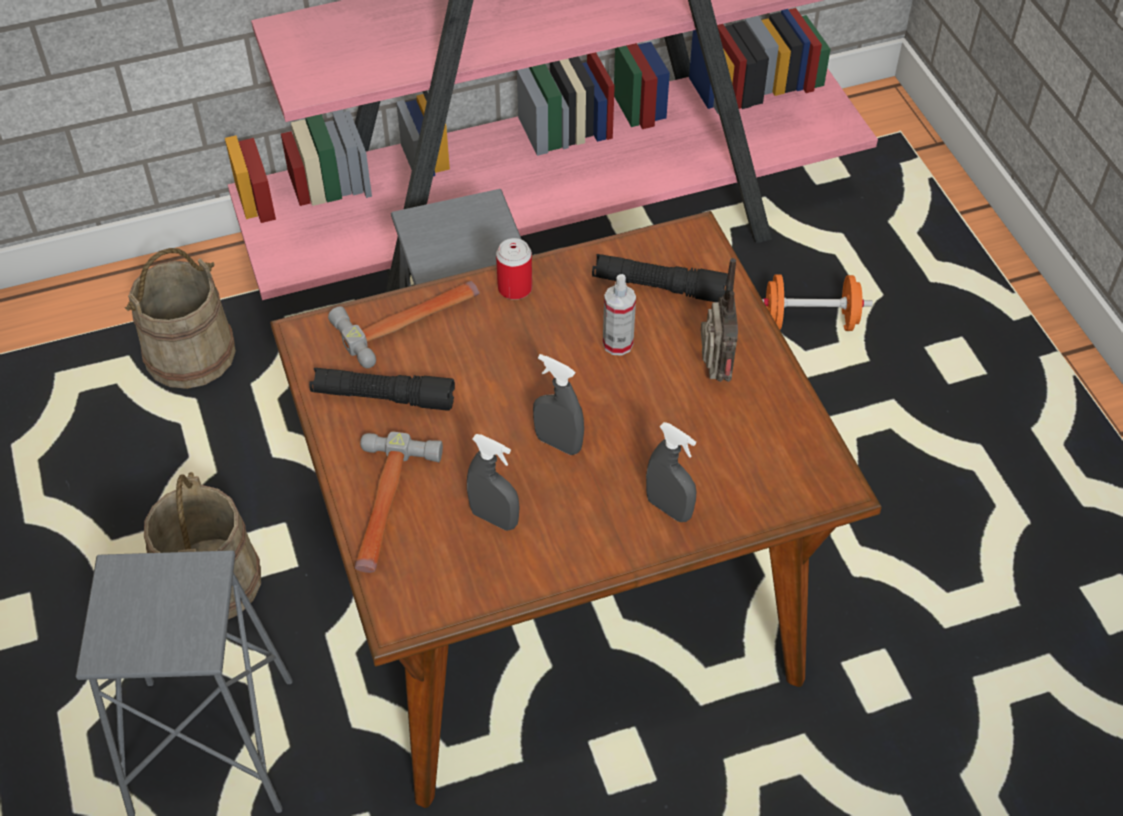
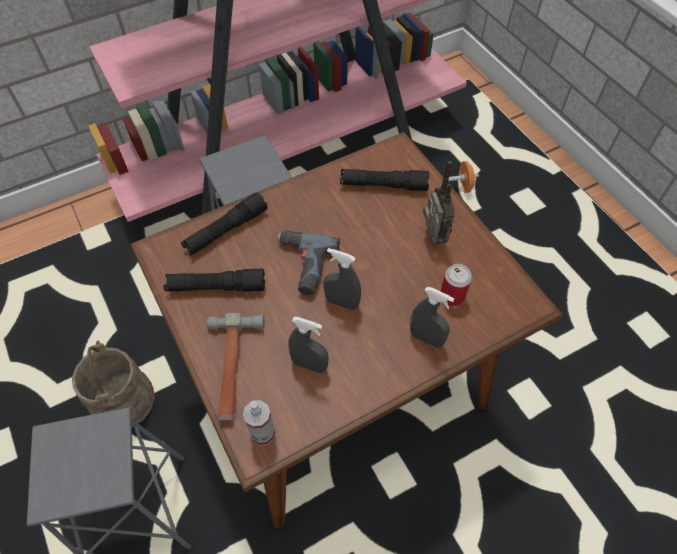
camera: 10 degrees left, 5 degrees up
beige bucket [124,248,236,389] -> none
hammer [328,281,479,368] -> black flashlight [181,192,268,256]
can [496,238,532,300] -> can moved to [441,264,472,306]
spray bottle [603,274,636,356] -> spray bottle moved to [243,400,276,446]
none -> power drill [277,230,340,295]

